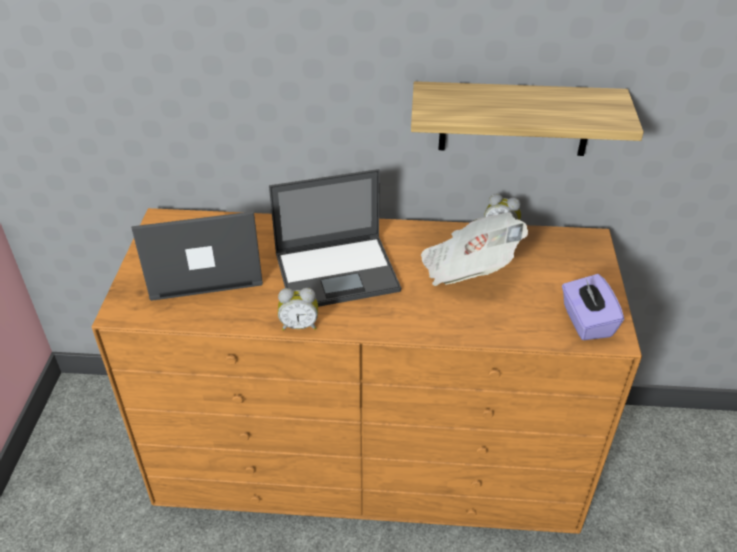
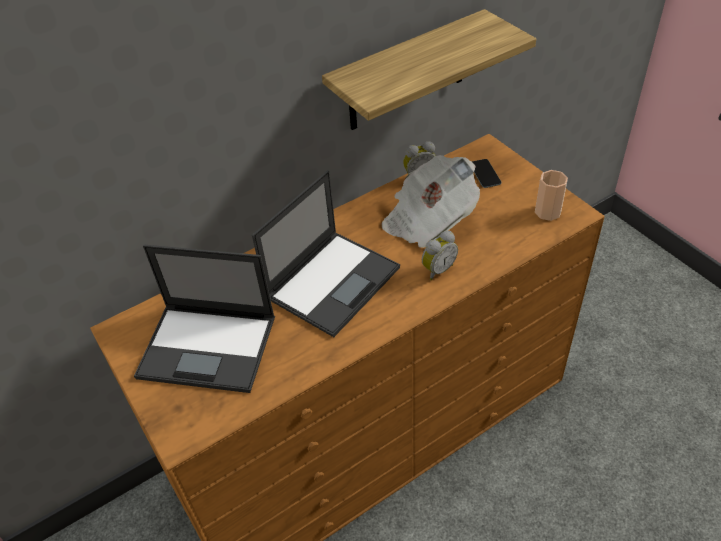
camera: 35 degrees left, 5 degrees up
laptop [131,211,263,301] -> laptop turned 120 degrees counterclockwise [134,245,275,393]
alarm clock [278,288,318,331] -> alarm clock moved to [422,231,458,280]
purple tissue box [562,274,624,340] -> cup [535,170,568,221]
none -> phone [472,159,501,188]

